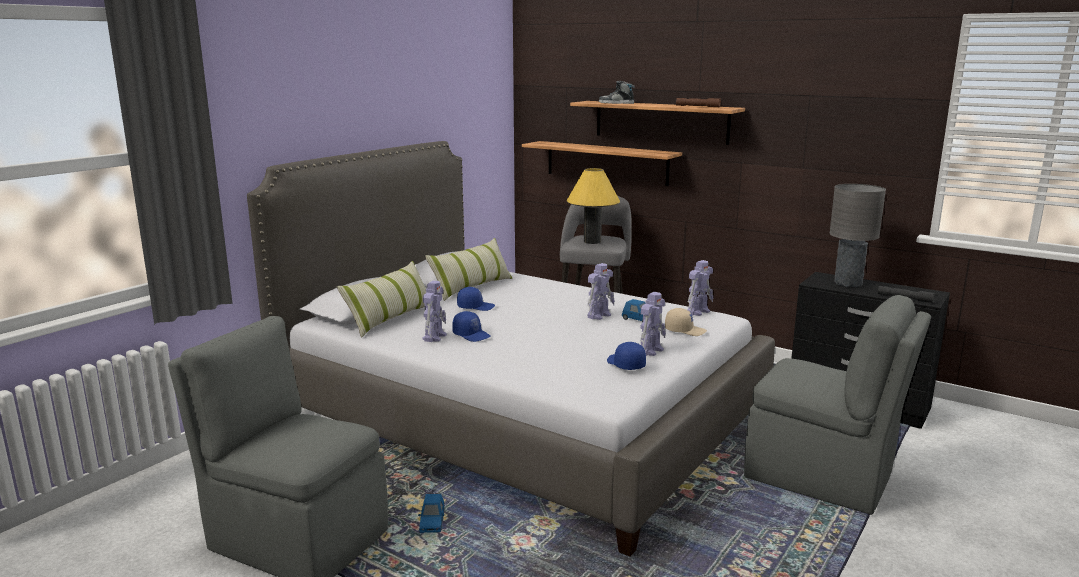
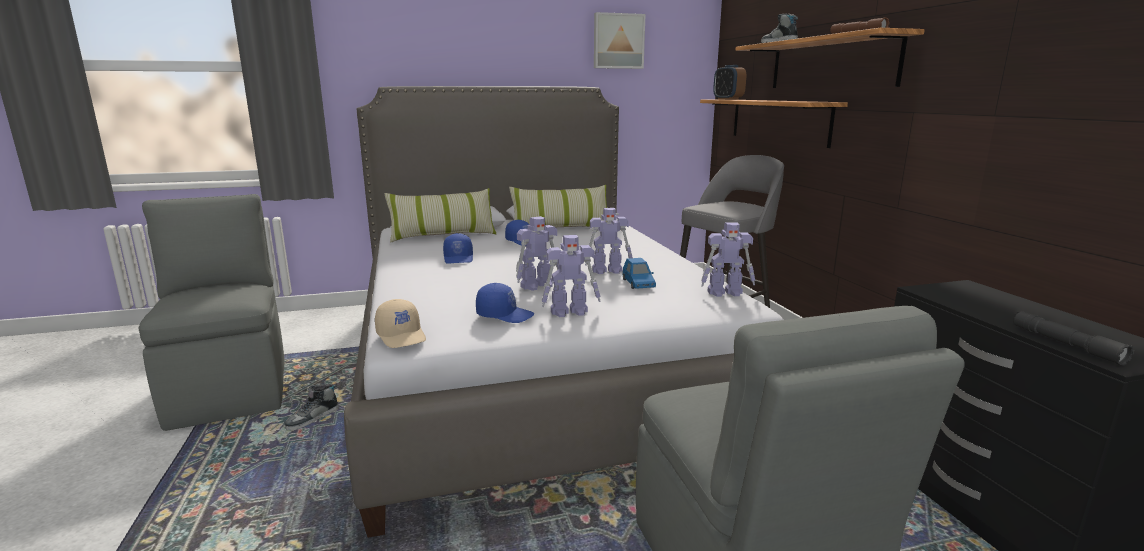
camera: 40 degrees right, 0 degrees up
blue toy car [418,494,445,533] -> shoe [285,384,339,430]
toy robot [422,280,447,342] -> toy robot moved to [516,216,559,291]
yellow table lamp [567,168,620,244] -> none
blue cap [607,342,646,370] -> blue cap turned 90 degrees clockwise [476,283,534,323]
beige cap [665,308,707,336] -> beige cap moved to [375,299,426,348]
grey table lamp [830,184,886,287] -> none
none -> picture [594,12,646,69]
none -> alarm clock [713,65,746,100]

